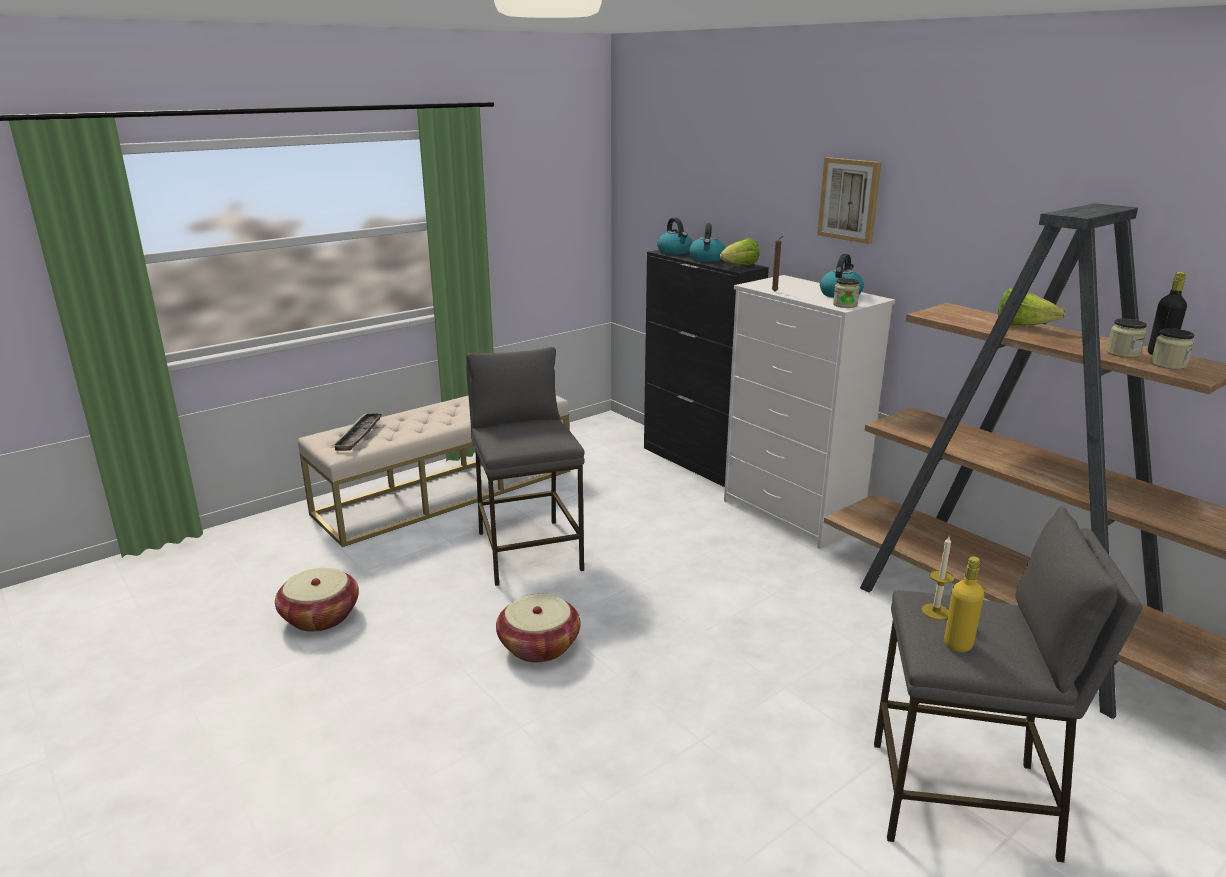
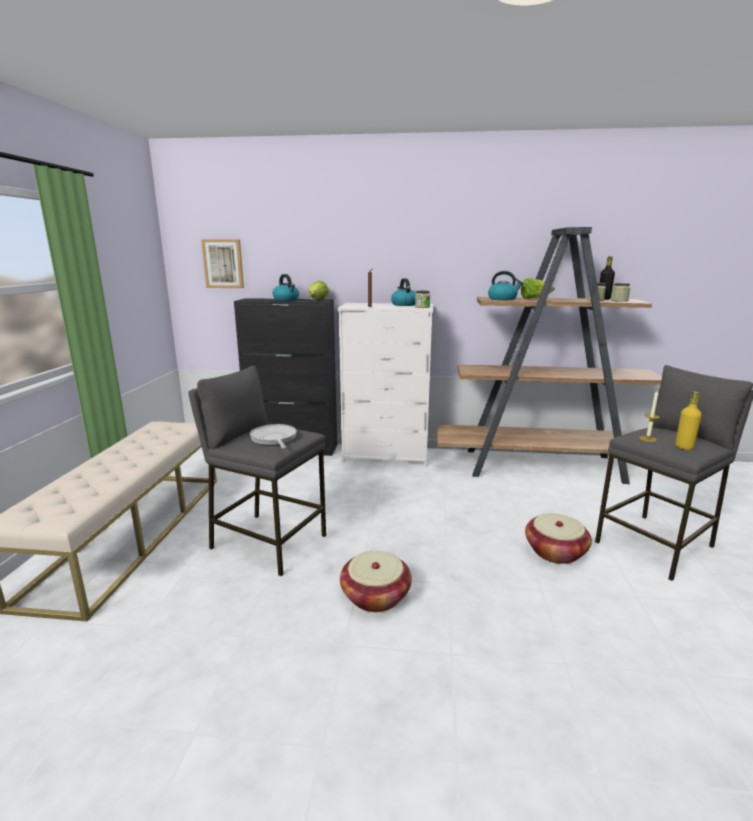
camera: 45 degrees left, 5 degrees down
basket [275,568,359,632] -> basket moved to [525,513,592,564]
tray [332,413,383,451] -> none
kettle [657,217,693,255] -> kettle moved to [488,271,523,300]
picture [817,157,882,244] -> picture moved to [201,239,244,288]
none -> frying pan [250,424,297,449]

